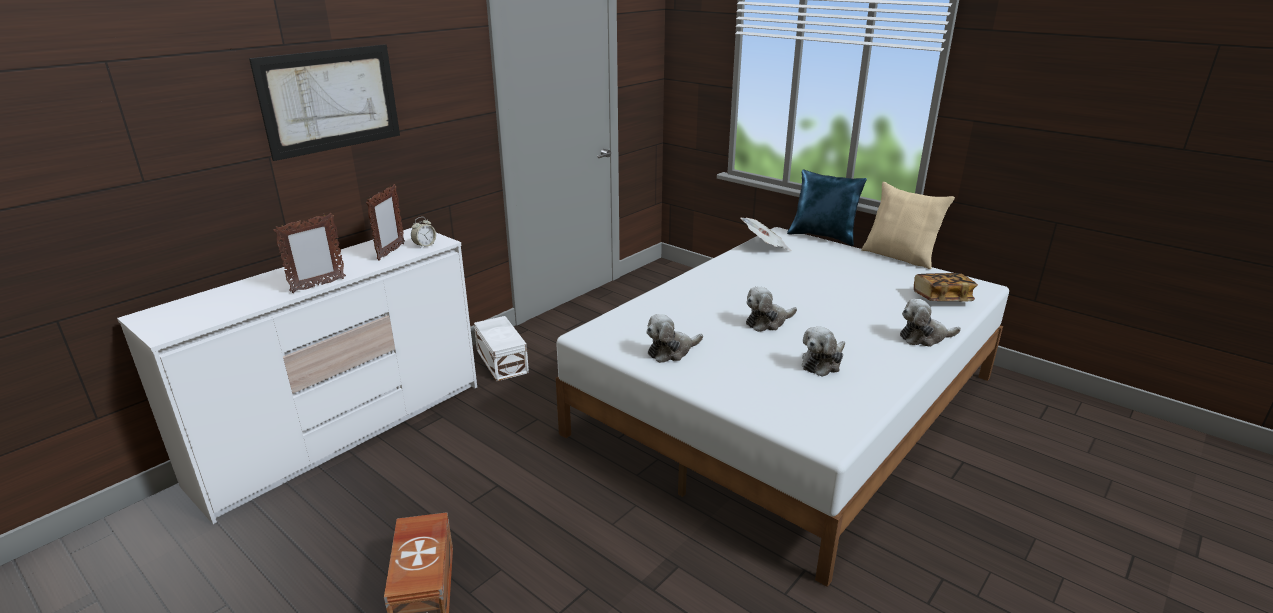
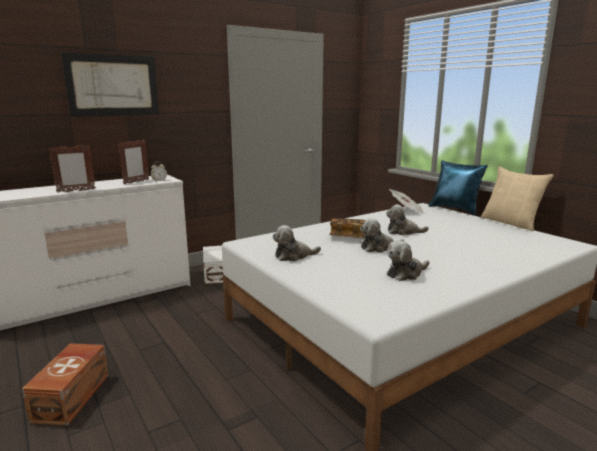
camera: 15 degrees right, 10 degrees down
plush toy [900,299,961,347] -> plush toy moved to [386,205,429,235]
book [914,273,978,302] -> book moved to [329,218,365,238]

